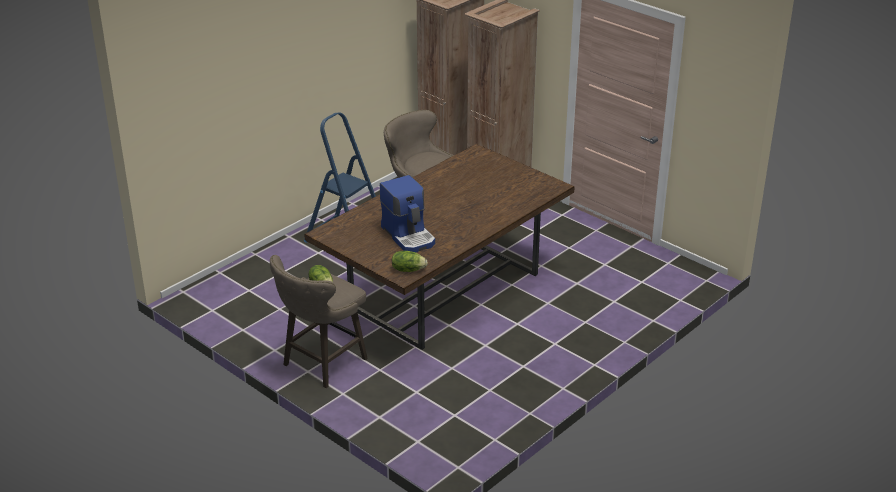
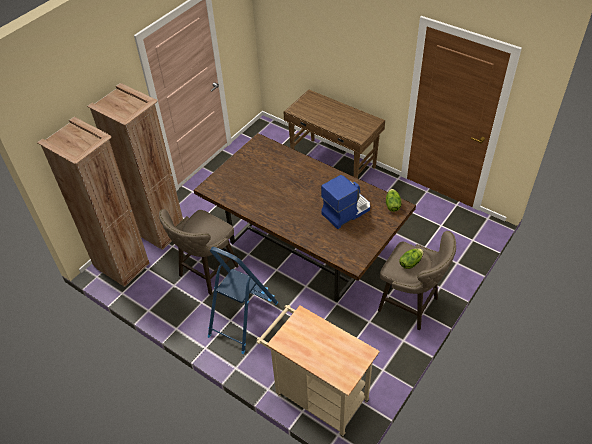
camera: 95 degrees left, 15 degrees up
none -> beige cart [256,305,380,437]
none -> brown console table [284,90,385,178]

